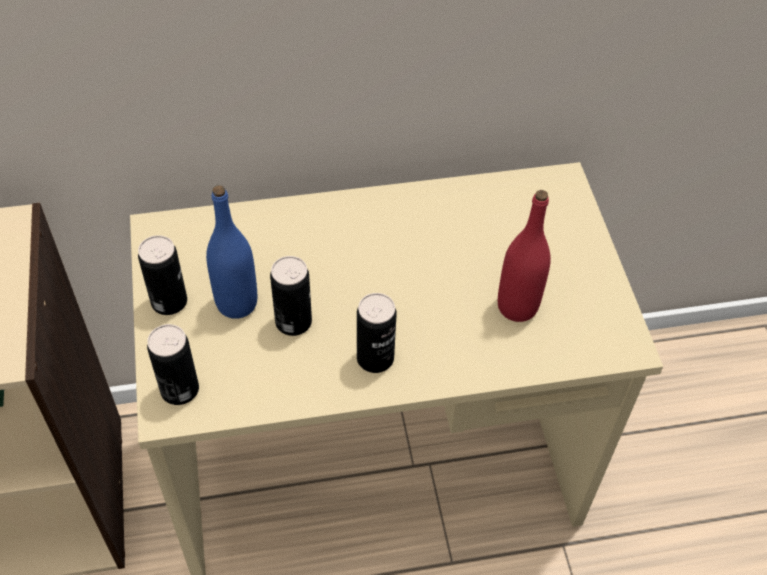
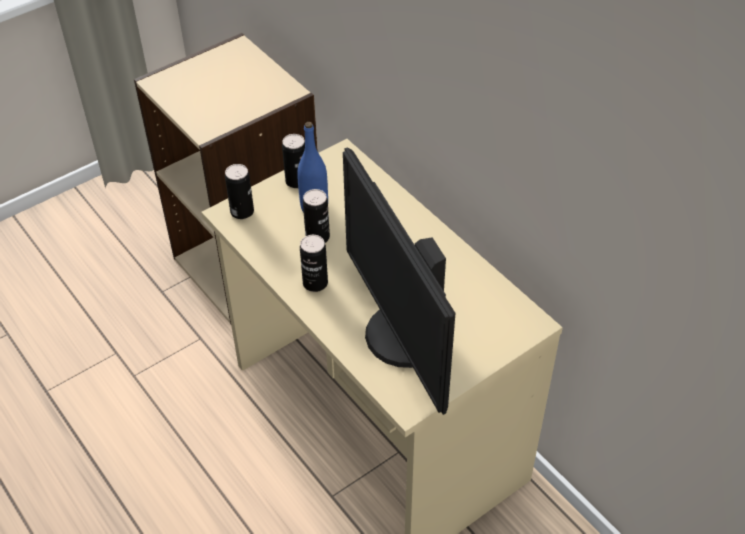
camera: 65 degrees right, 5 degrees down
red bottle [498,190,551,322] -> monitor [343,147,455,415]

